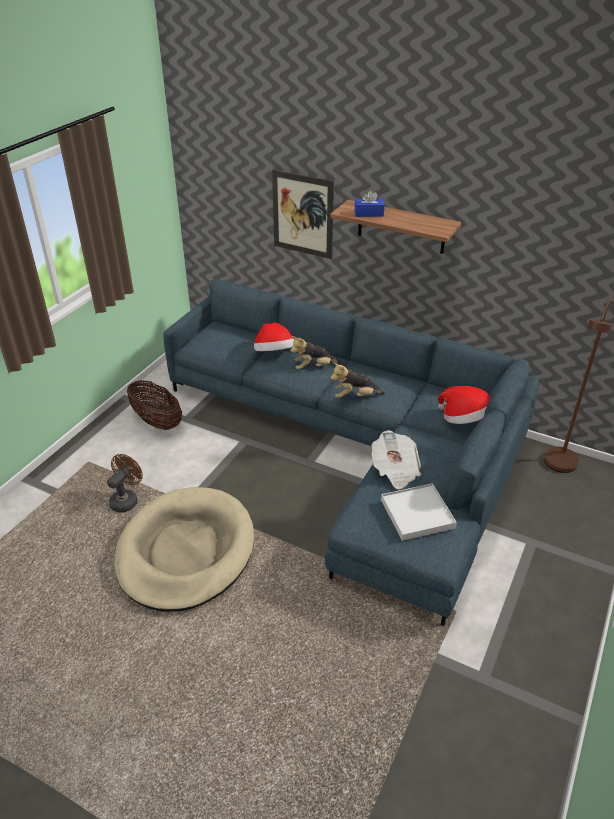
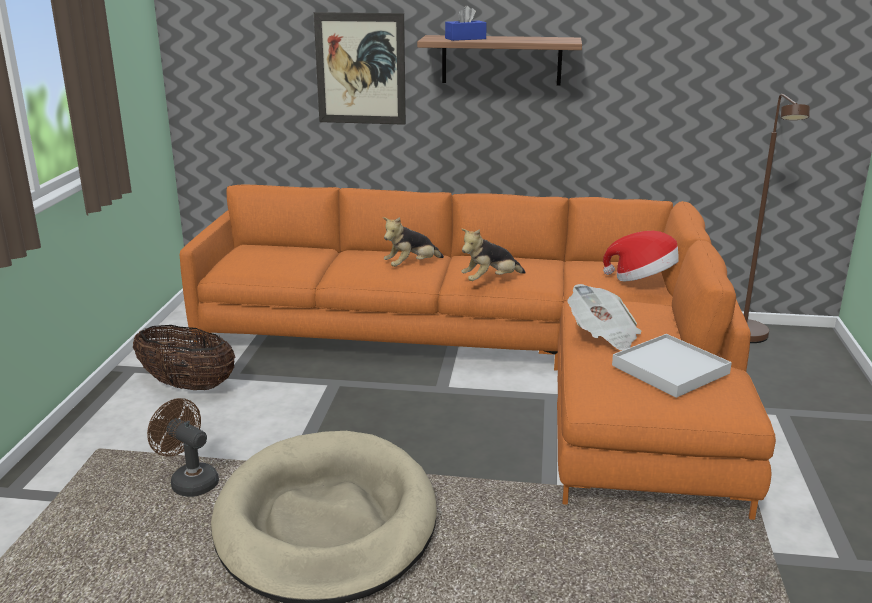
camera: 20 degrees left, 15 degrees down
brown fan [107,454,143,513] -> brown fan turned 60 degrees counterclockwise [147,398,219,497]
blue sofa [163,279,539,626] -> orange sofa [180,185,776,520]
hat [254,322,294,351] -> none

